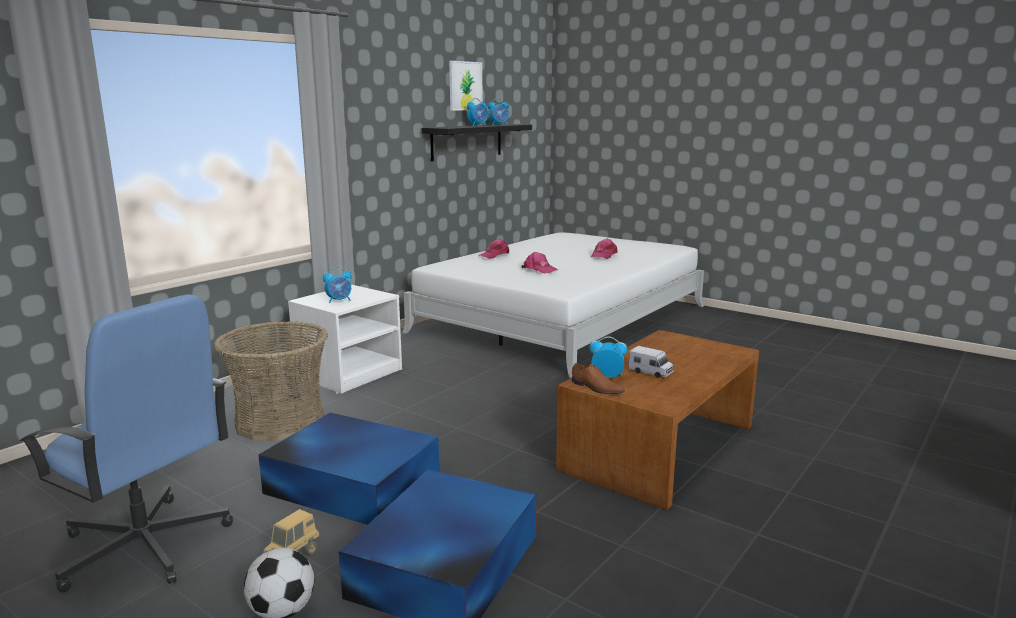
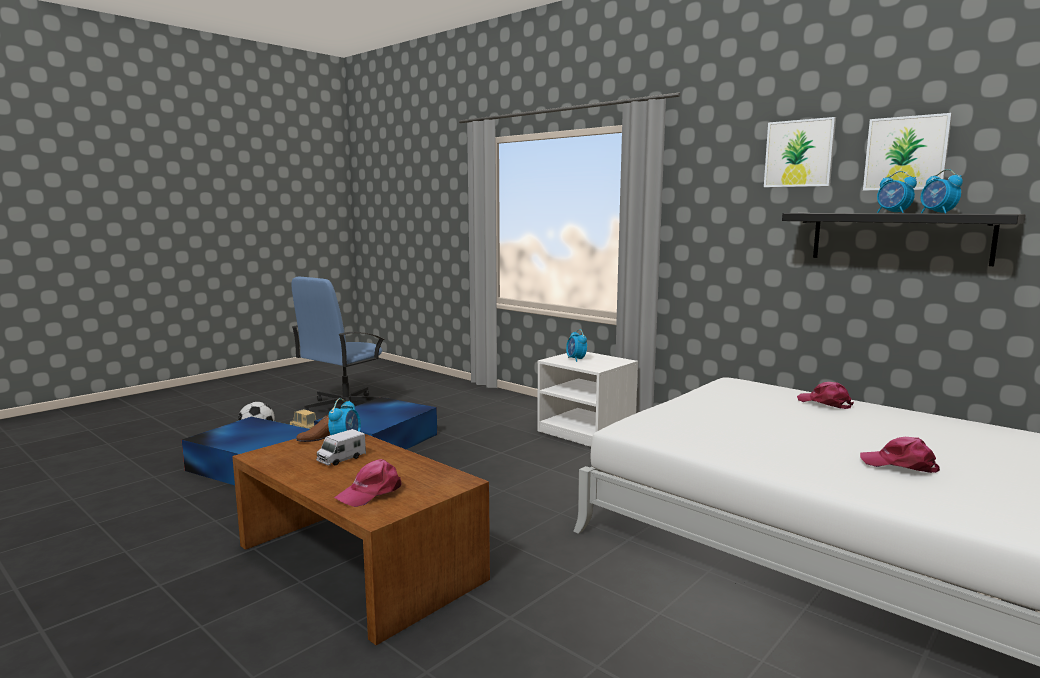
camera: 95 degrees right, 5 degrees down
basket [214,321,328,441] -> none
pink cap [522,252,558,273] -> pink cap moved to [334,459,402,507]
none -> picture [764,117,836,187]

